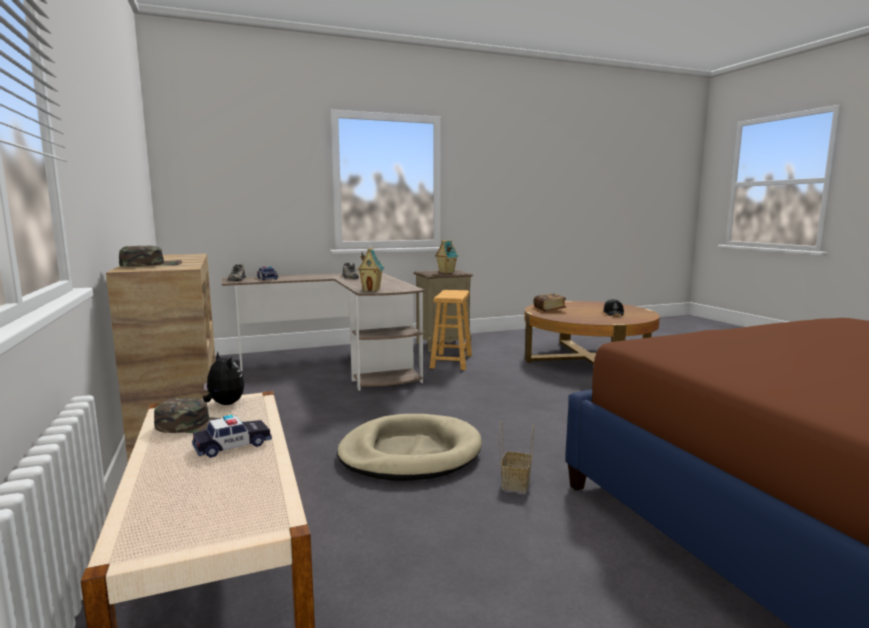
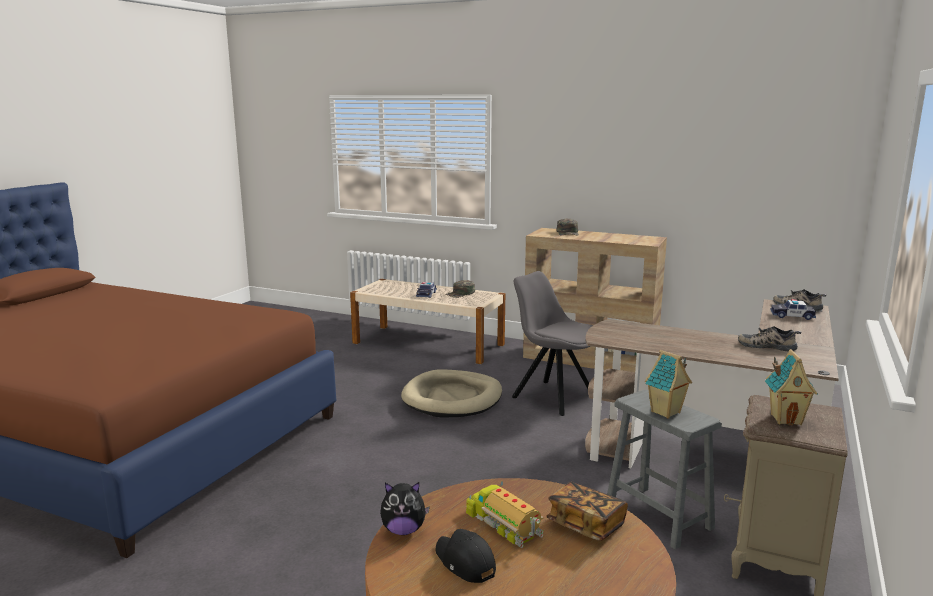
camera: 135 degrees right, 5 degrees up
plush toy [203,352,244,405] -> plush toy moved to [380,482,430,535]
toy house [357,247,385,292] -> toy house moved to [645,350,692,418]
brown stool [430,290,472,370] -> grey stool [607,390,722,549]
basket [499,422,534,493] -> none
none -> toy truck [466,481,543,548]
none -> grey chair [512,271,593,416]

